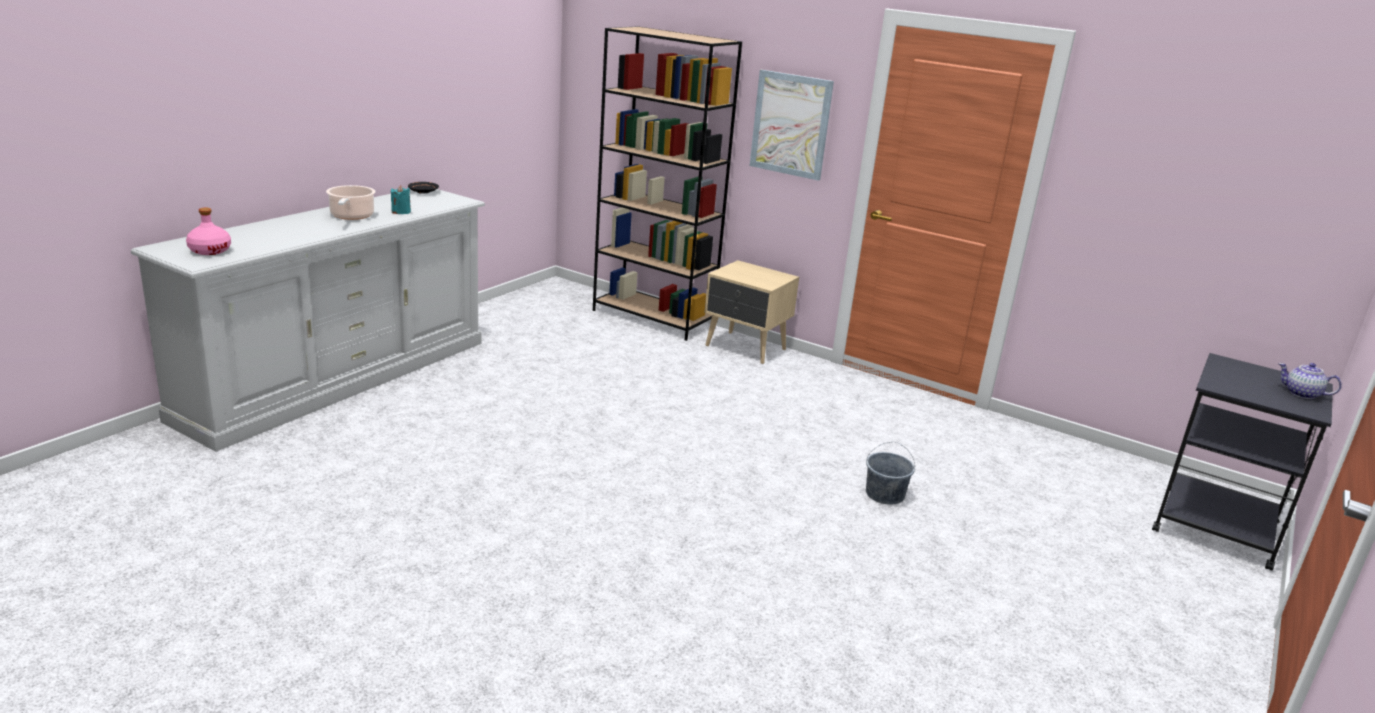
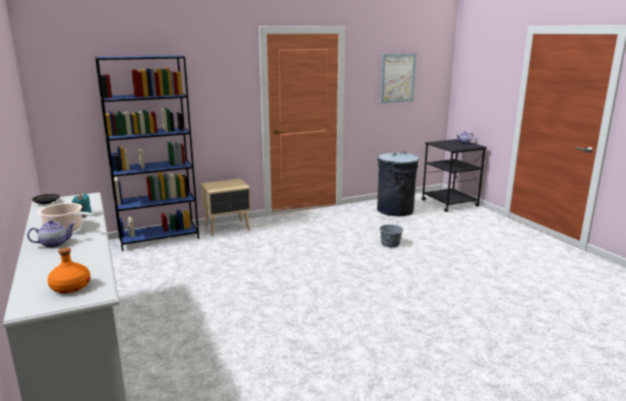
camera: 55 degrees left, 5 degrees down
pink bottle [186,208,231,255] -> orange bottle [48,247,91,293]
beige bookcase [593,26,742,341] -> blue bookcase [95,55,199,251]
picture [750,70,834,181] -> picture moved to [380,53,416,103]
none -> teapot [27,220,76,248]
none -> grey trash can [377,151,419,216]

